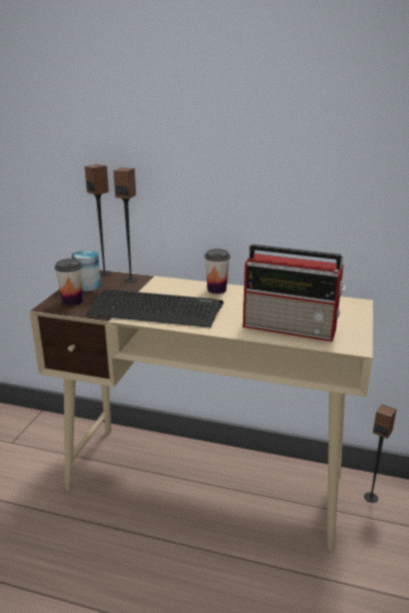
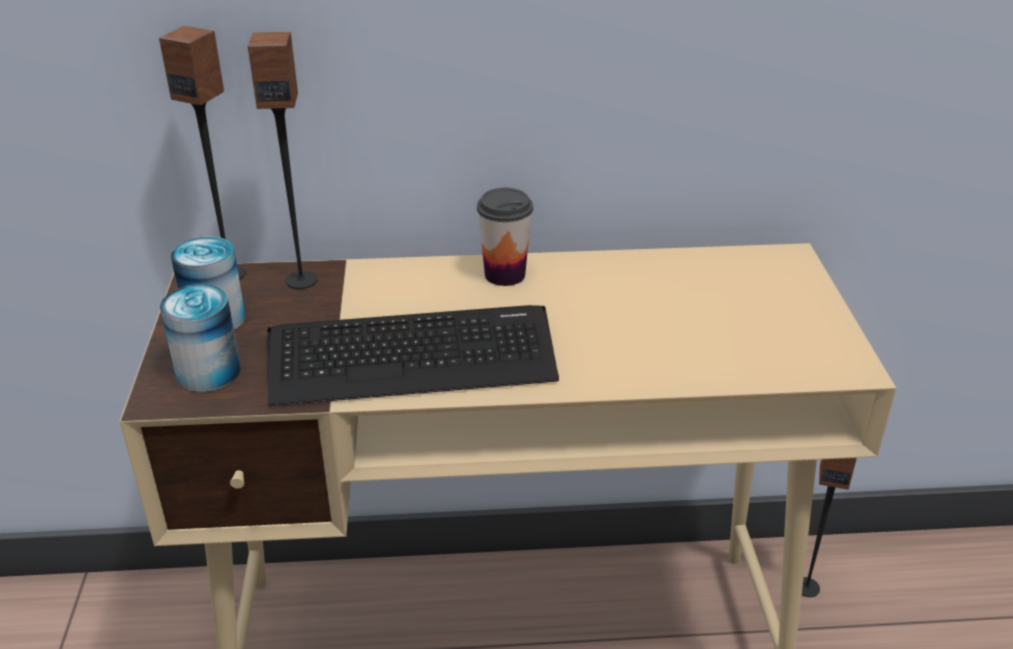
camera: 20 degrees left, 10 degrees up
cup [55,259,83,306] -> can [160,284,241,392]
radio [243,244,346,342] -> none

